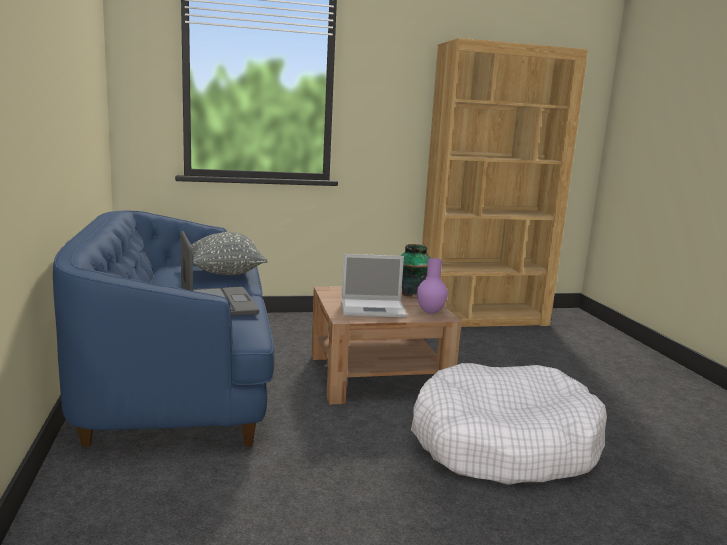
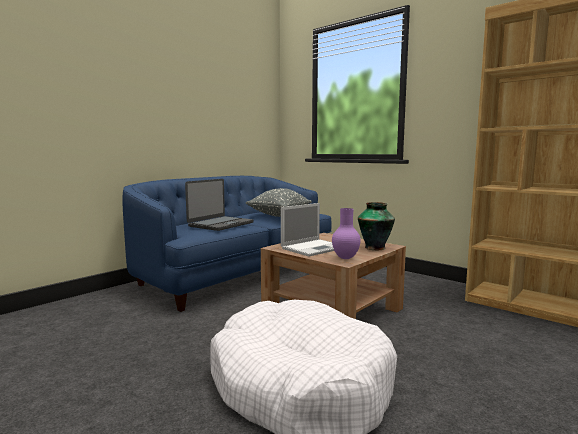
camera: 55 degrees right, 5 degrees down
laptop [341,254,407,317] -> laptop turned 90 degrees counterclockwise [281,203,334,256]

